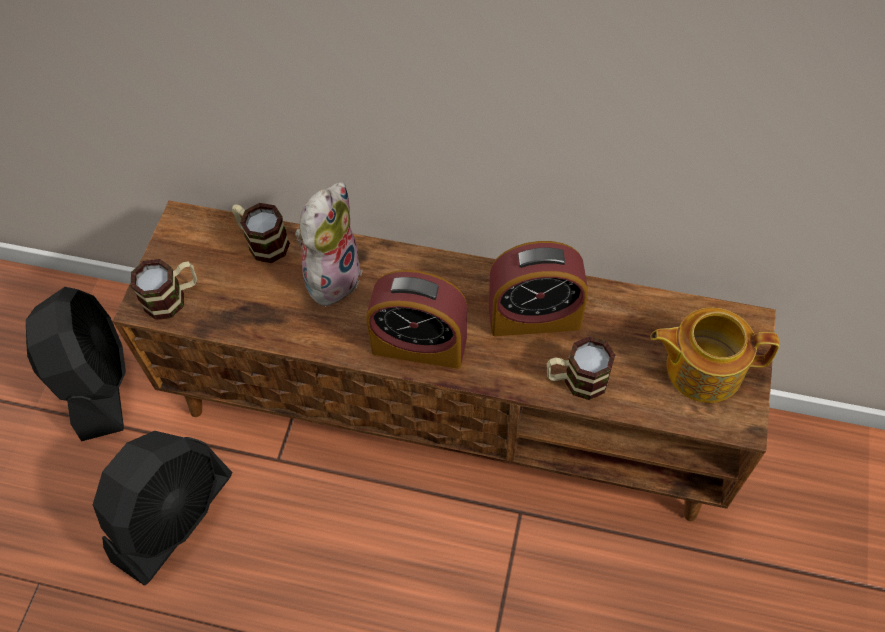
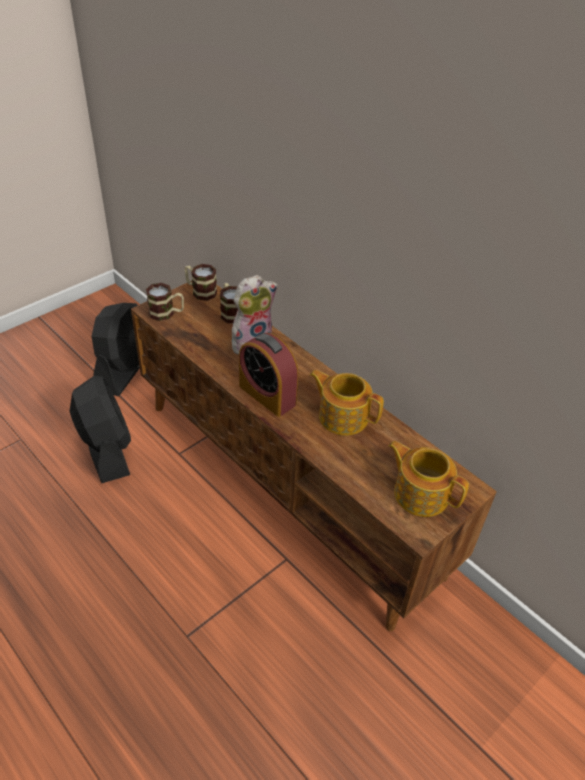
camera: 30 degrees right, 15 degrees down
black fan [93,431,232,586] -> black fan turned 90 degrees counterclockwise [70,376,131,483]
alarm clock [489,241,588,336] -> teapot [310,370,384,436]
mug [547,336,615,400] -> mug moved to [185,264,217,301]

